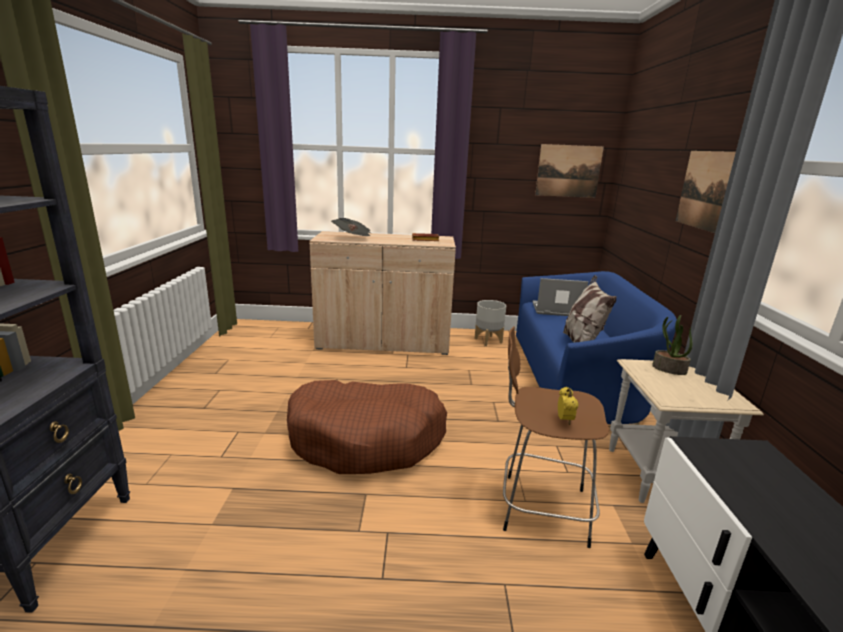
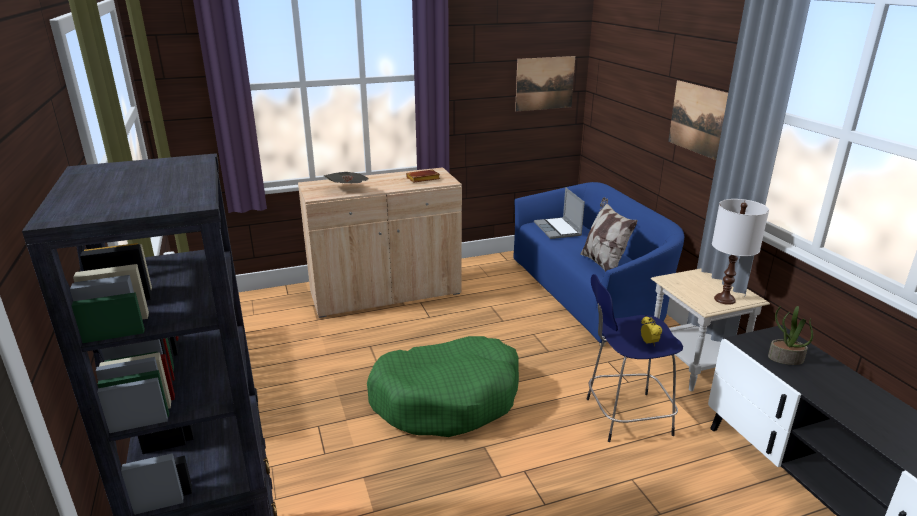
camera: 20 degrees left, 5 degrees up
brown dog bed [287,380,447,474] -> green dog bed [367,336,519,437]
grey planter [475,300,506,346] -> none
brown stool [503,327,609,548] -> blue stool [587,274,683,442]
laptop [532,278,589,316] -> laptop turned 90 degrees counterclockwise [534,187,585,239]
potted plant [652,315,692,375] -> potted plant moved to [768,306,813,365]
none -> white table lamp [712,199,769,305]

